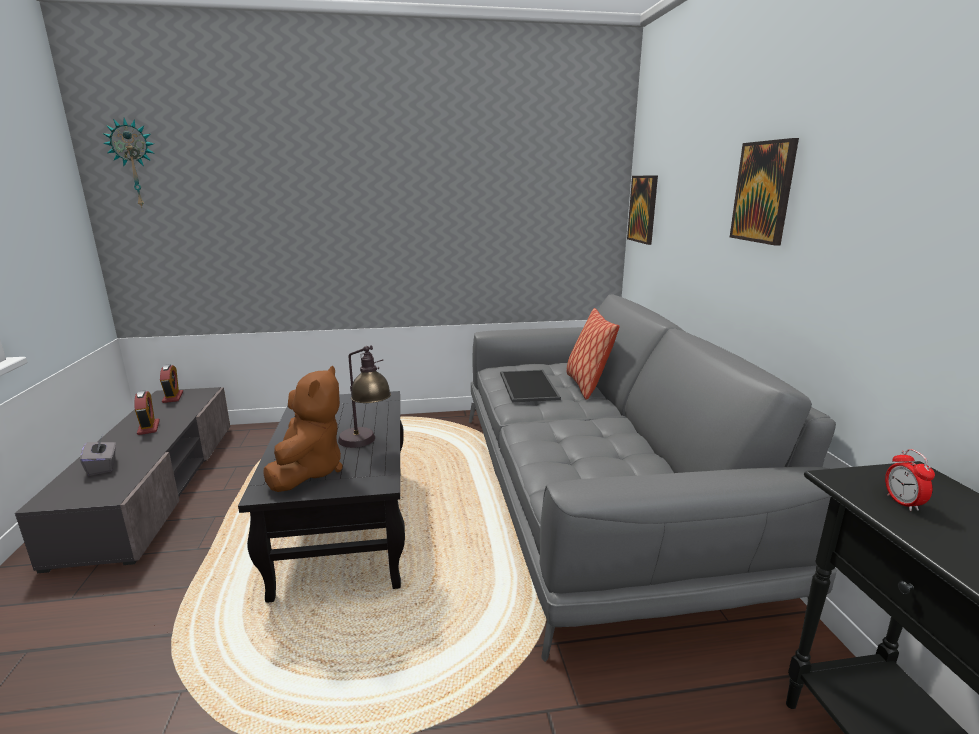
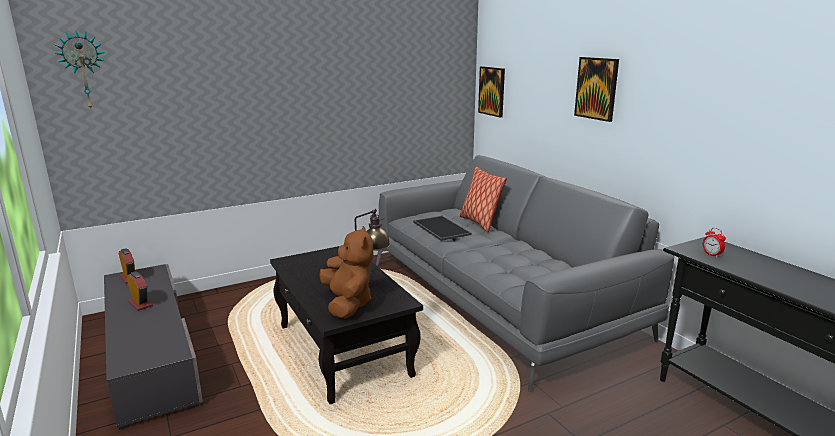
camera: 20 degrees left, 0 degrees up
grey tissue box [80,435,116,476] -> none

